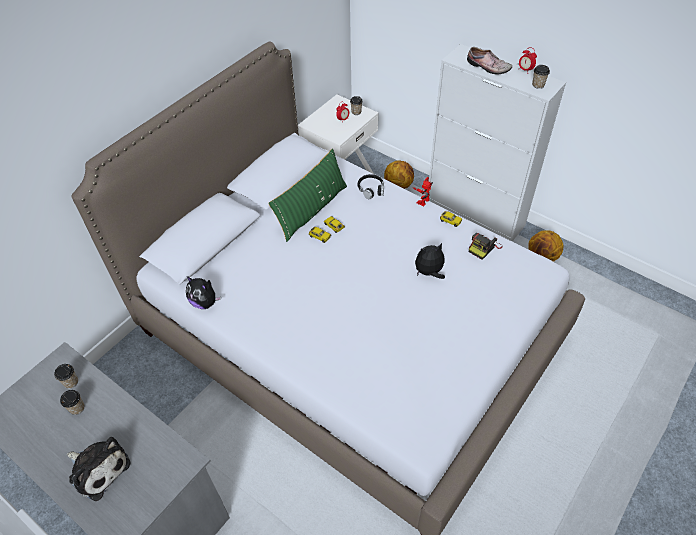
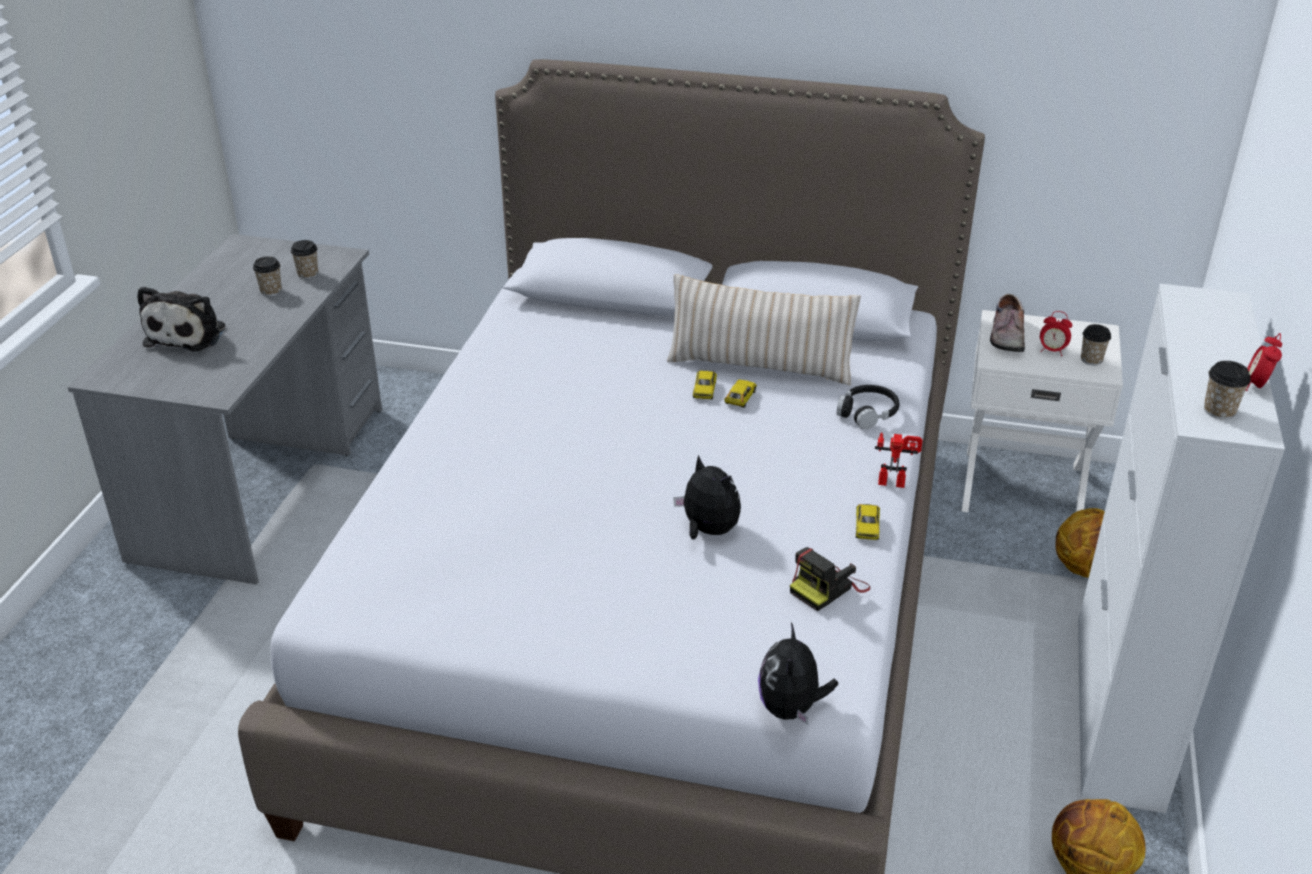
camera: 65 degrees right, 15 degrees down
plush toy [186,276,221,309] -> plush toy moved to [758,623,838,724]
green pillow [268,149,347,242] -> beige pillow [667,274,861,385]
shoe [467,47,512,74] -> shoe moved to [990,294,1025,352]
camera [469,233,503,260] -> camera turned 60 degrees counterclockwise [790,547,871,611]

